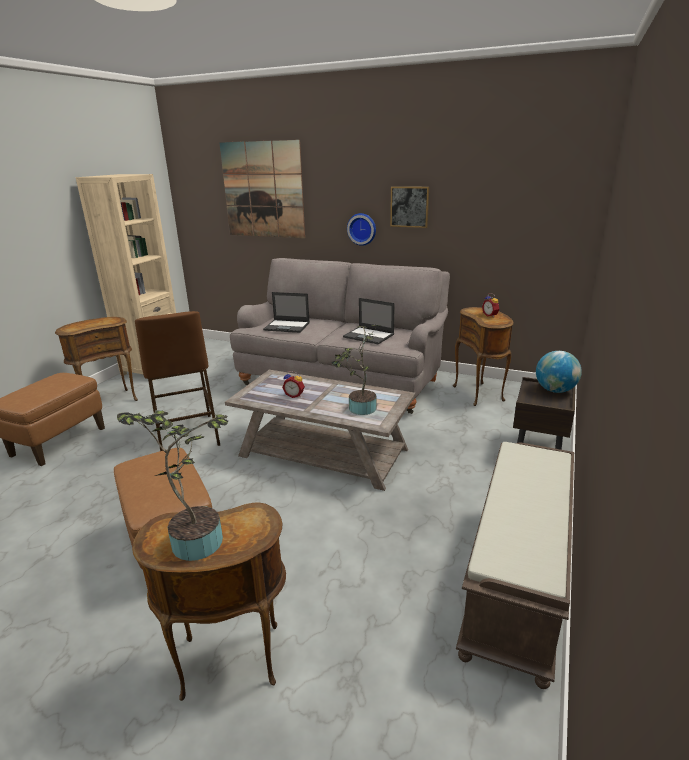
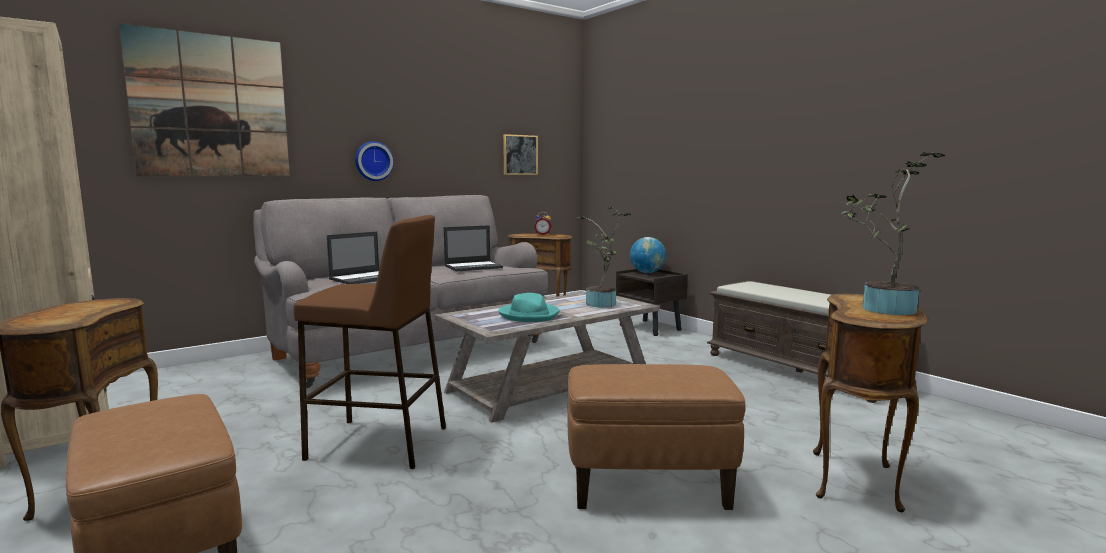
camera: 60 degrees left, 15 degrees down
alarm clock [282,371,305,398] -> turquoise hat [498,293,560,322]
picture [390,186,429,228] -> picture moved to [503,134,538,175]

